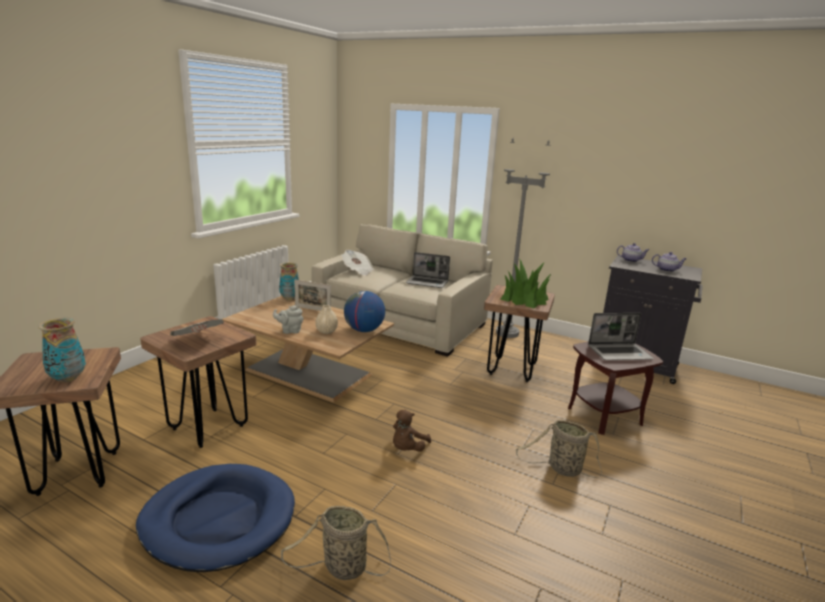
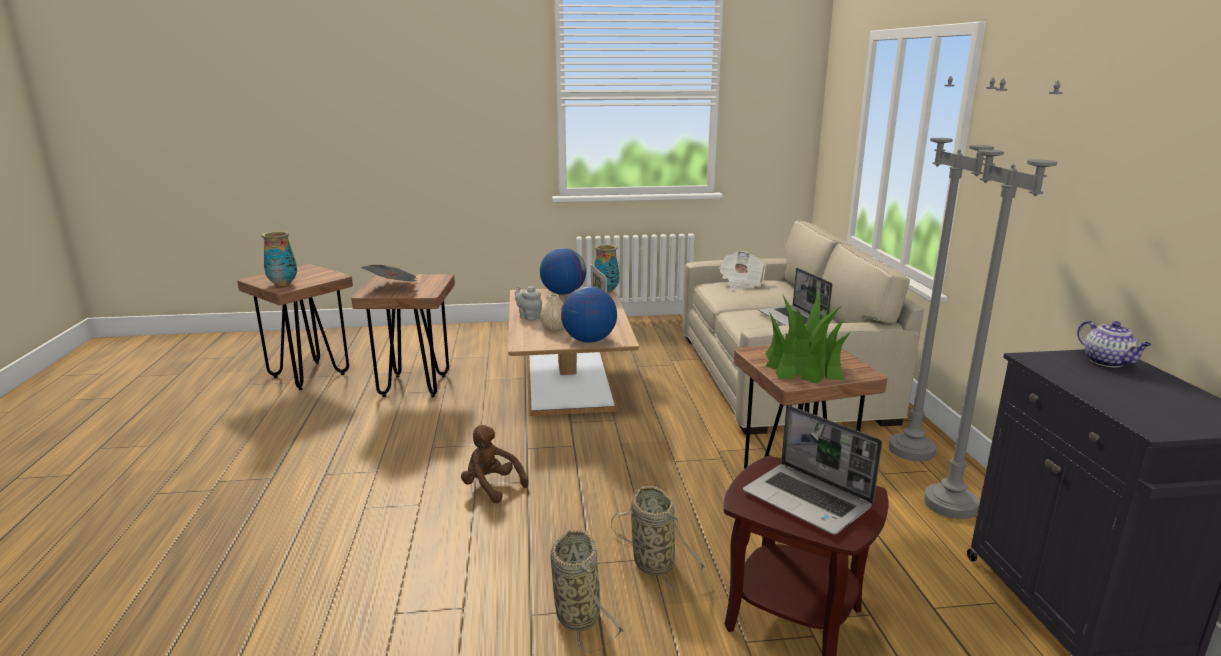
camera: 55 degrees right, 0 degrees up
blue dog bed [136,464,295,572] -> none
basket [281,506,391,580] -> basket moved to [611,486,706,591]
brown plush toy [393,410,431,452] -> brown plush toy turned 45 degrees clockwise [461,425,528,504]
teapot [652,252,687,272] -> none
none -> globe [540,248,586,295]
none -> grey floor lamp [924,78,1062,519]

